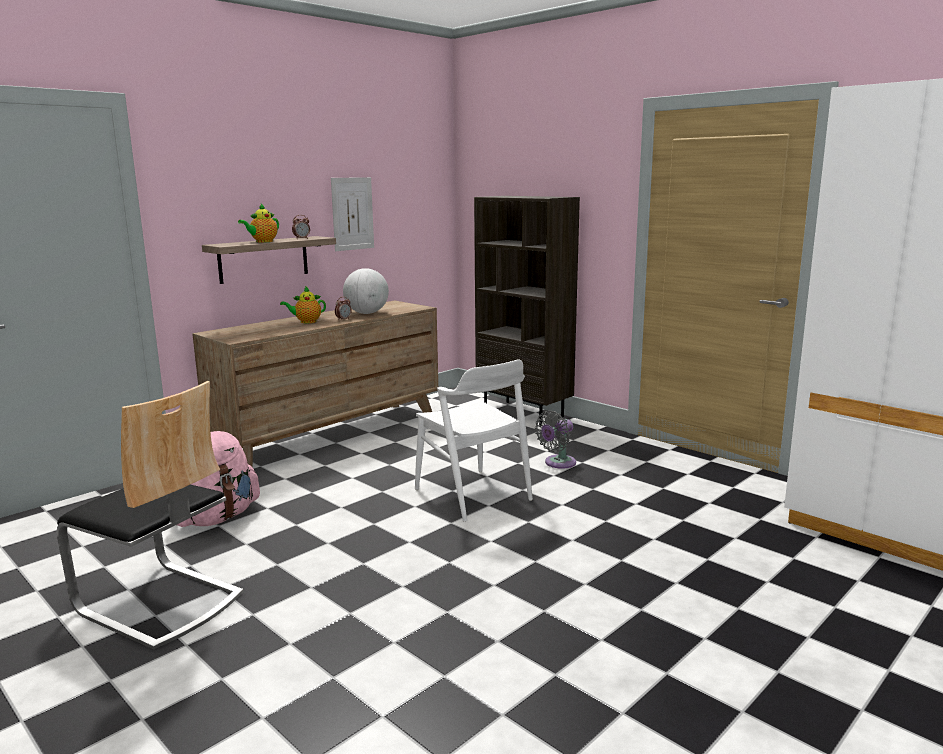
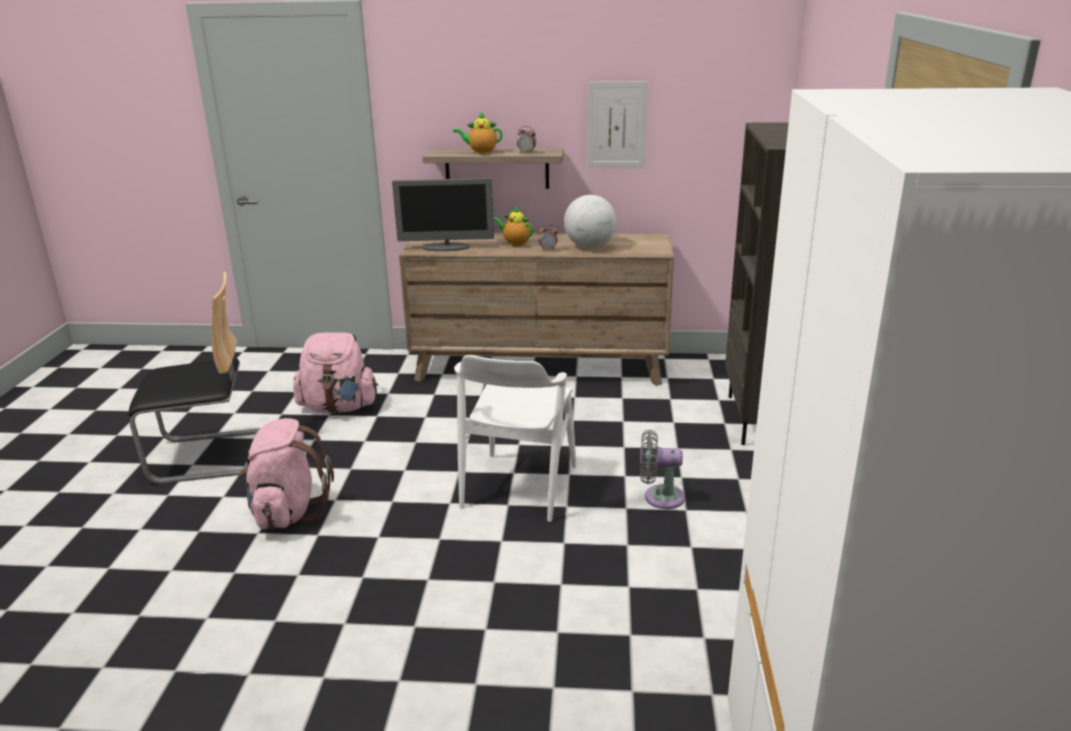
camera: 50 degrees right, 10 degrees up
chair [57,381,244,650] -> chair turned 90 degrees counterclockwise [128,272,260,484]
none -> pink backpack [238,418,334,529]
none -> monitor [392,178,494,251]

